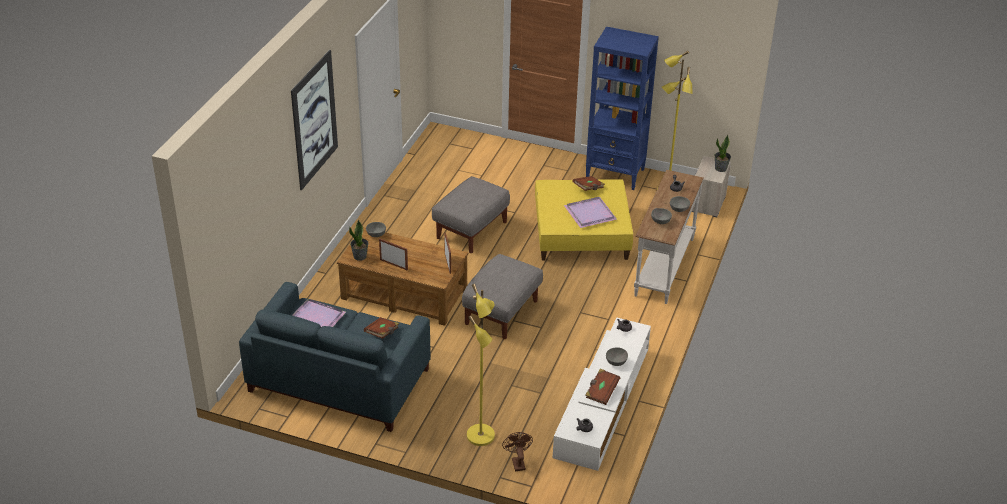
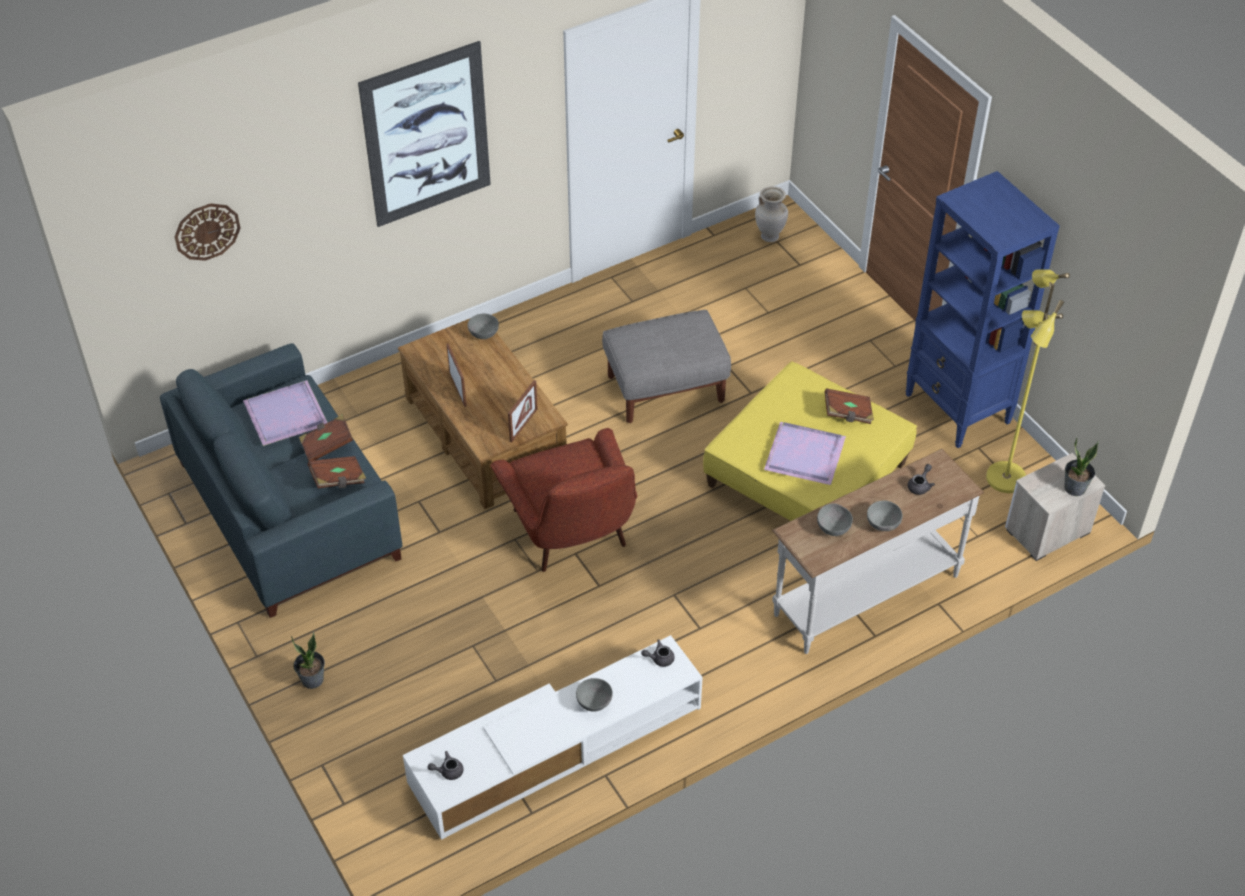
camera: 40 degrees right, 10 degrees up
potted plant [349,220,369,261] -> potted plant moved to [291,631,325,689]
grey ottoman [462,254,543,339] -> red armchair [490,428,637,572]
yellow floor lamp [467,284,495,446] -> none
brown fan [502,432,533,471] -> none
brown book [585,368,620,405] -> brown book moved to [299,415,353,461]
none -> wall clock [175,203,240,261]
none -> beige vase [755,186,788,242]

